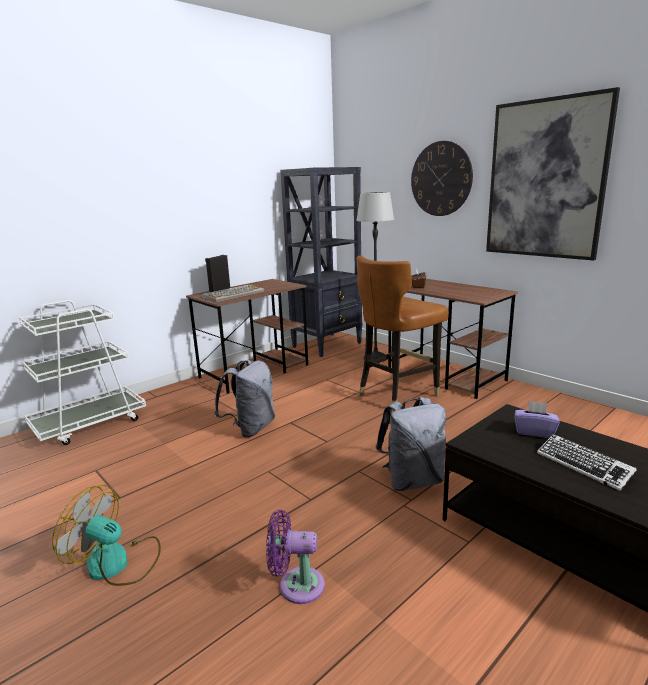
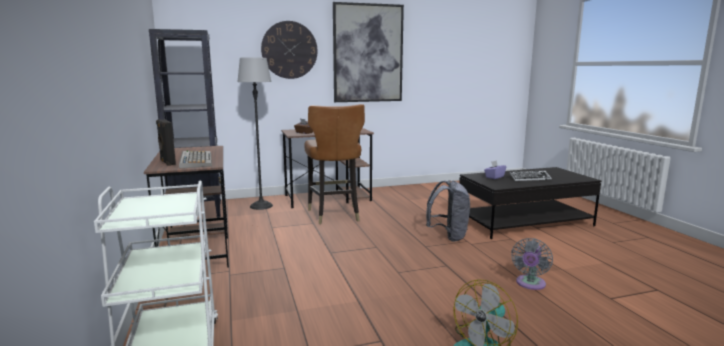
camera: 65 degrees left, 5 degrees down
grey backpack [214,360,275,438] -> none
purple fan [266,510,325,604] -> grey fan [511,238,553,290]

